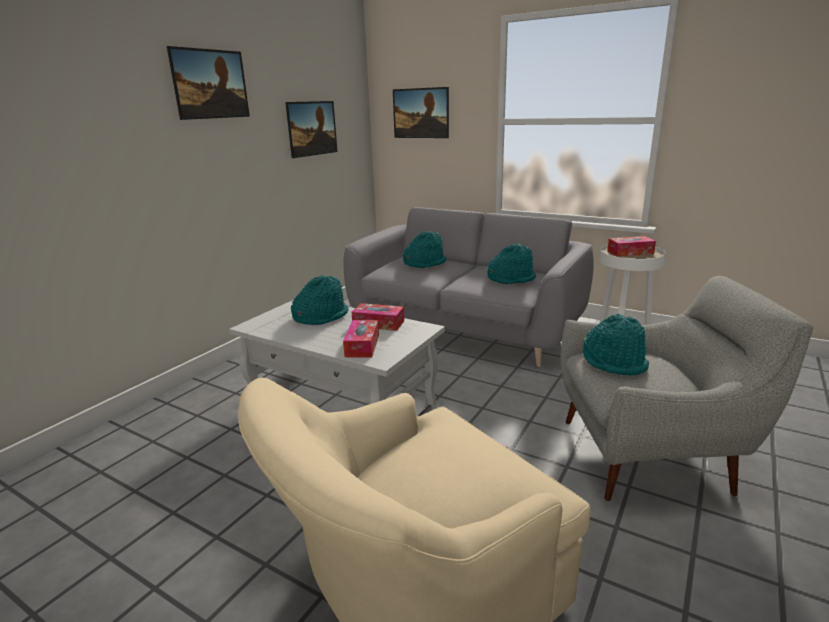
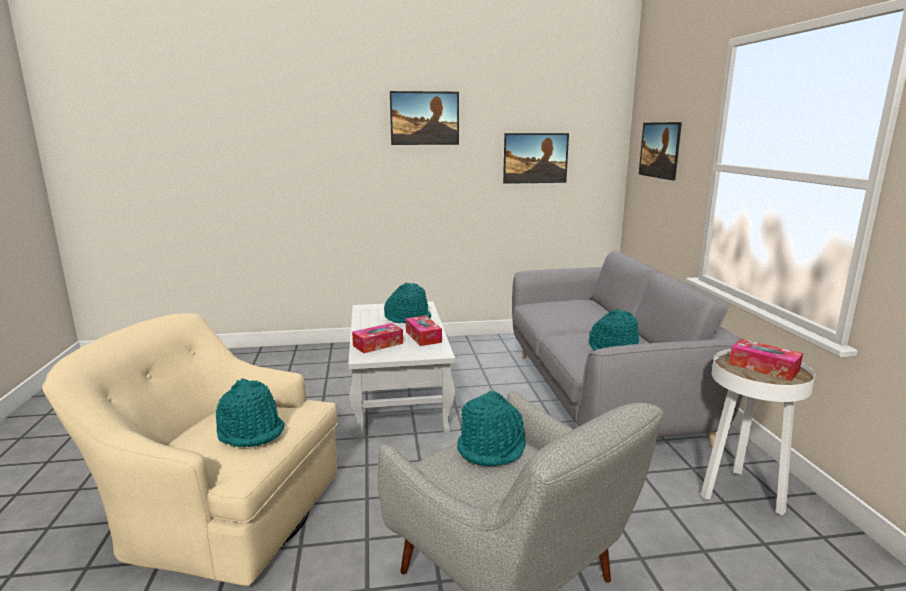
camera: 50 degrees right, 5 degrees down
turquoise hat [403,231,446,268] -> turquoise hat moved to [216,378,285,447]

